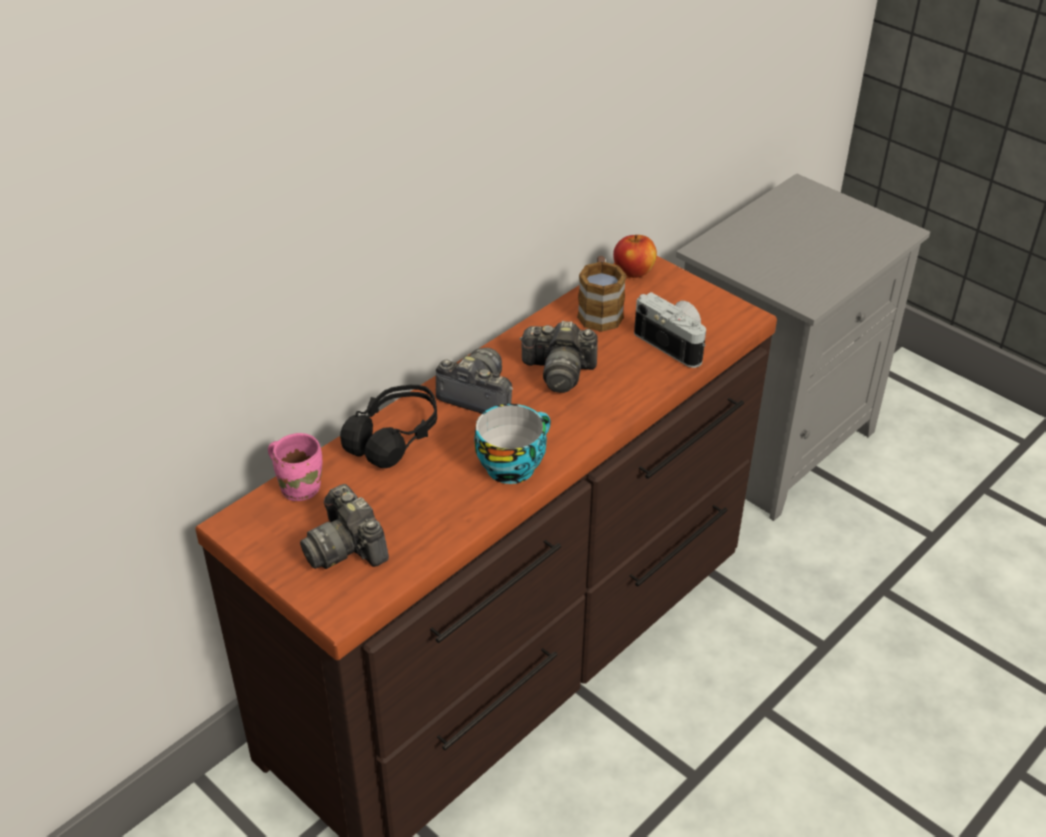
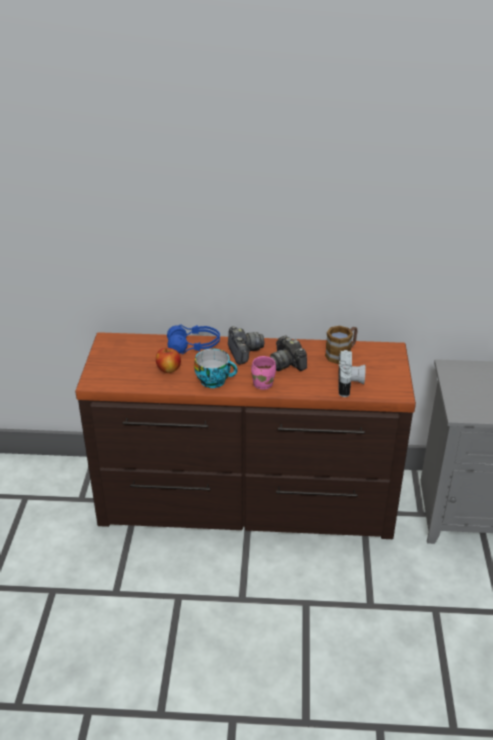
camera: 50 degrees right, 5 degrees down
pink mug [268,433,322,501] -> pink mug moved to [251,356,276,390]
camera [300,484,389,569] -> none
black headphones [340,385,437,468] -> blue headphones [167,324,220,354]
apple [613,235,657,278] -> apple moved to [156,348,181,373]

